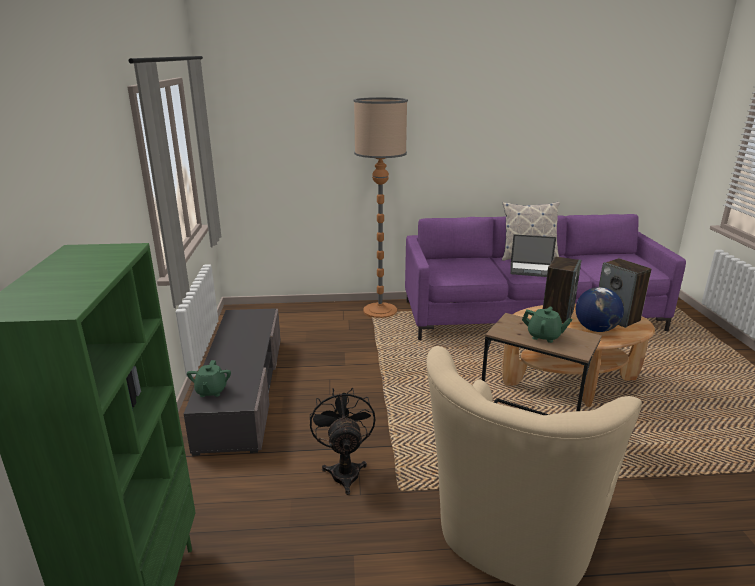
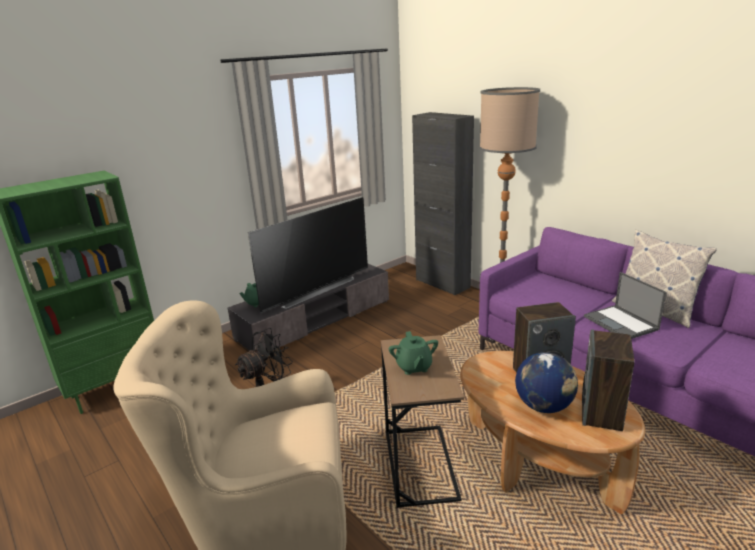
camera: 55 degrees right, 0 degrees up
none -> television [248,197,368,313]
none -> black cabinet [412,112,474,295]

